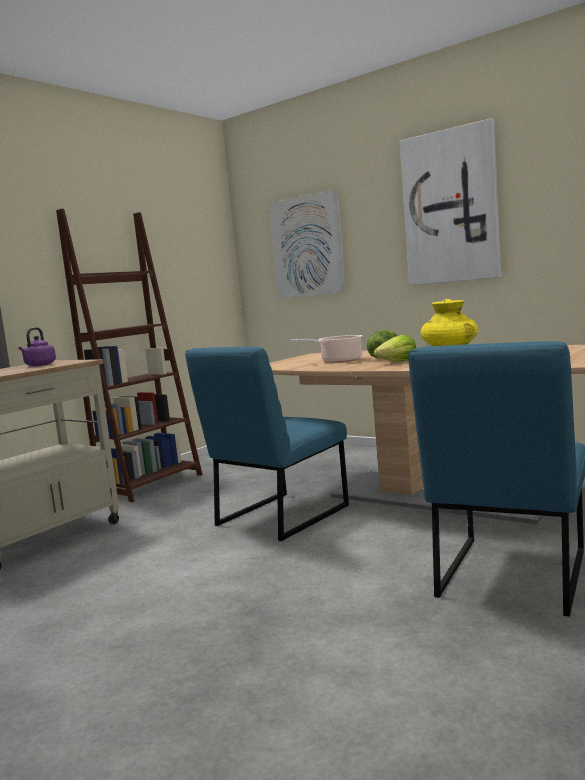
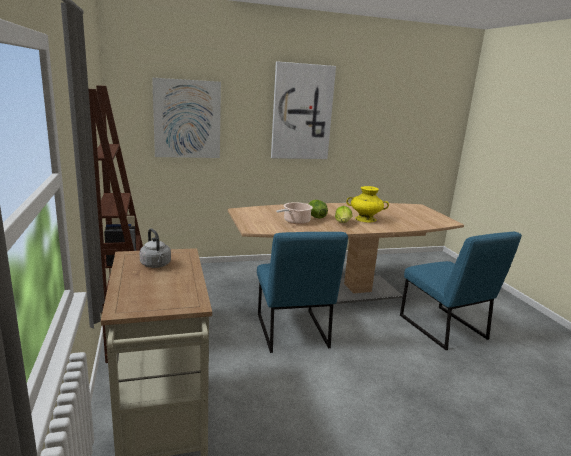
camera: 55 degrees left, 10 degrees up
purple kettle [19,327,56,366] -> grey kettle [139,228,171,268]

